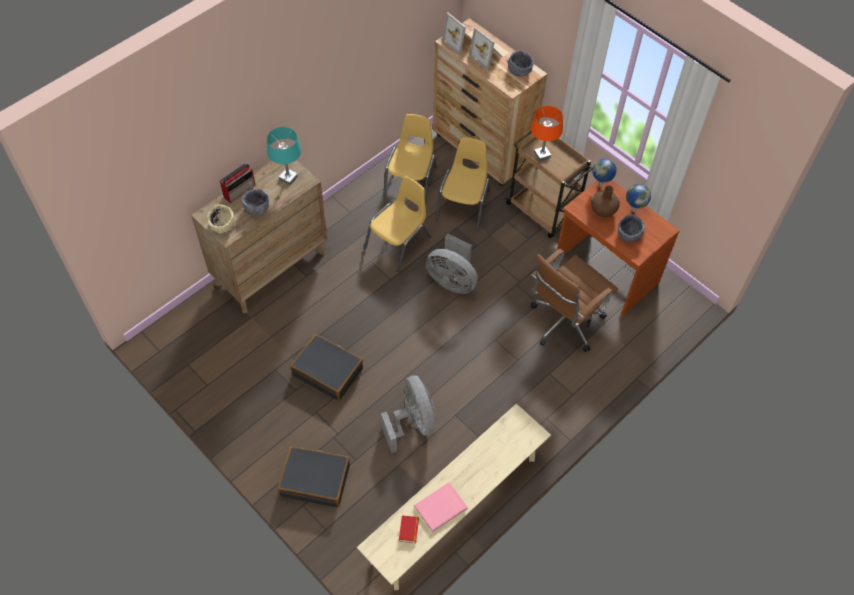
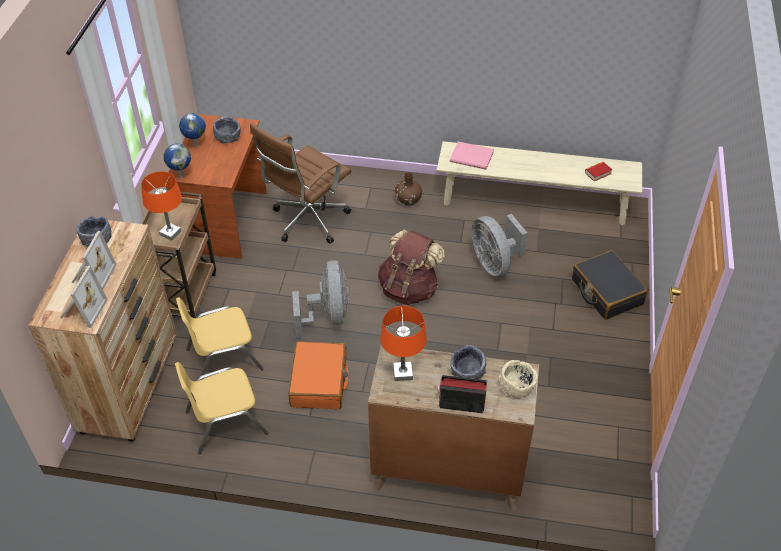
camera: 125 degrees left, 10 degrees down
turquoise table lamp [267,127,301,185] -> orange table lamp [380,306,427,381]
black suitcase [290,334,363,401] -> none
yellow chair [364,176,431,272] -> orange suitcase [288,341,348,409]
grey fan [381,375,436,453] -> grey fan turned 60 degrees counterclockwise [471,214,527,276]
pink book [414,483,468,532] -> pink book moved to [450,141,494,170]
brown office chair [531,249,618,352] -> brown office chair turned 120 degrees clockwise [250,123,351,244]
brown vase [591,185,620,217] -> brown vase moved to [395,172,422,206]
none -> brown backpack [378,230,445,305]

